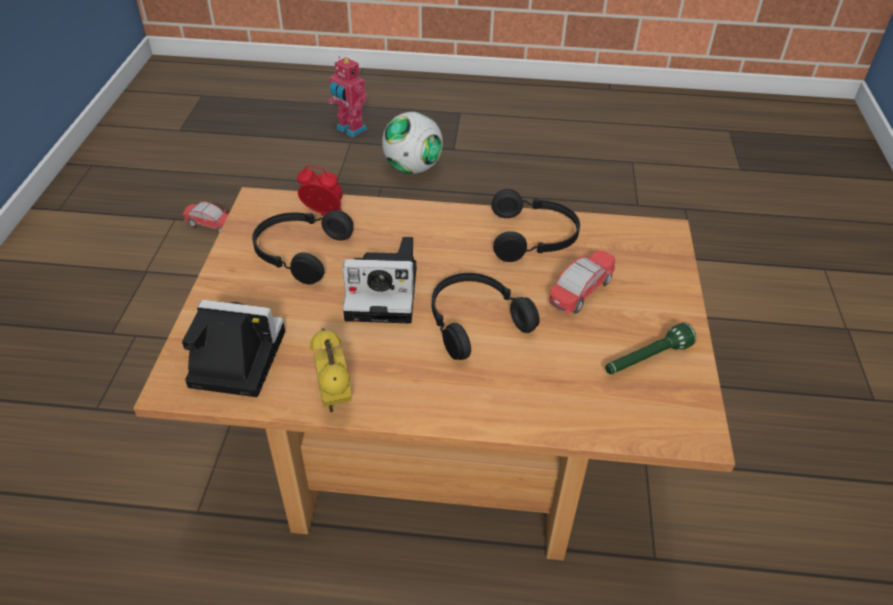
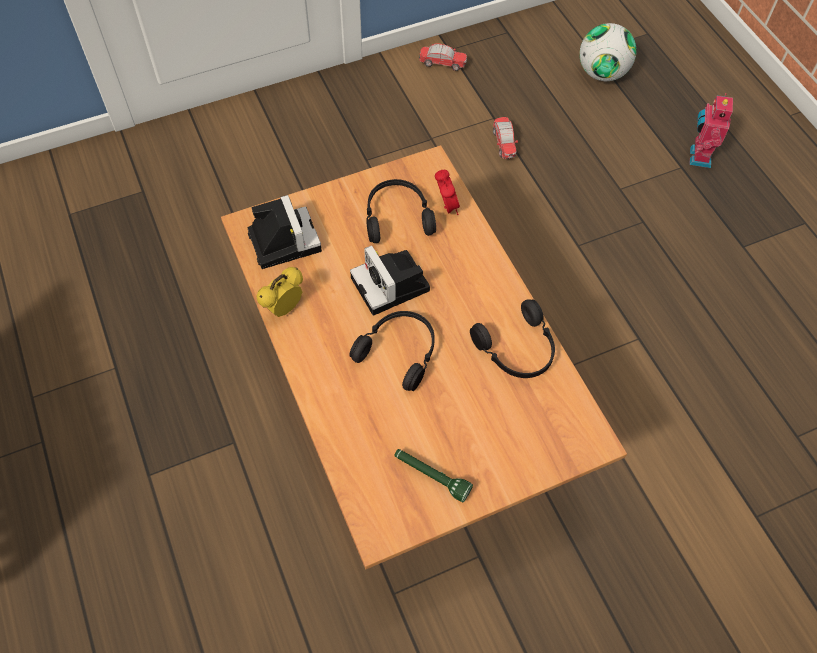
camera: 60 degrees right, 15 degrees up
football [382,112,443,174] -> football moved to [579,23,637,81]
toy car [549,250,617,314] -> toy car moved to [419,44,467,71]

